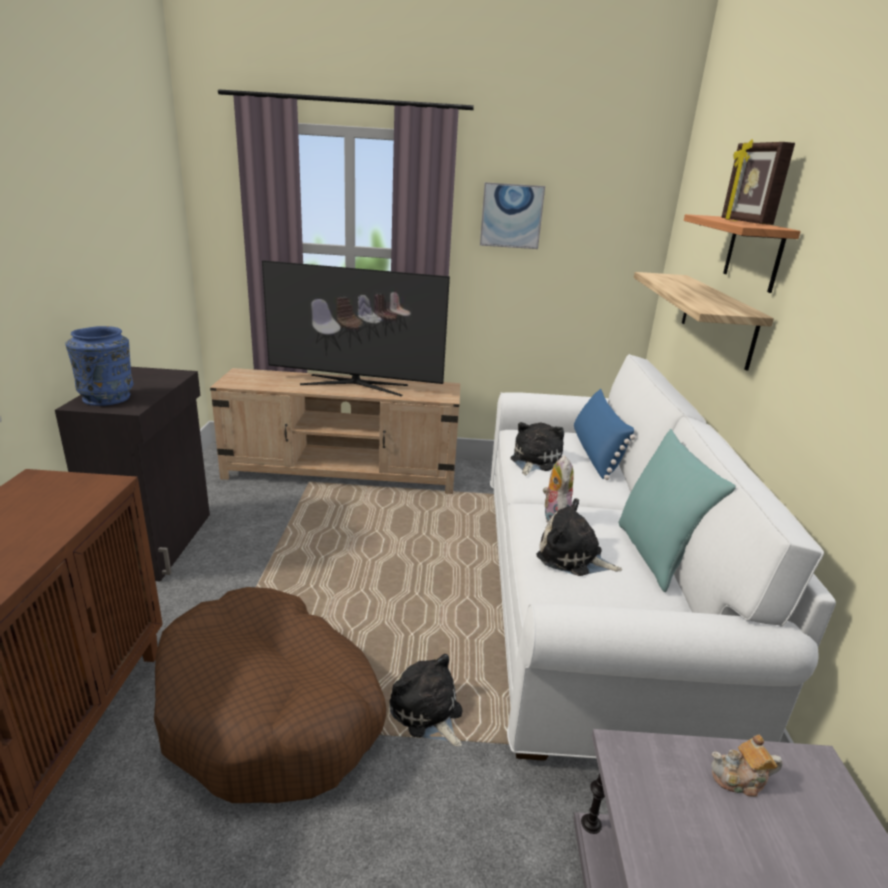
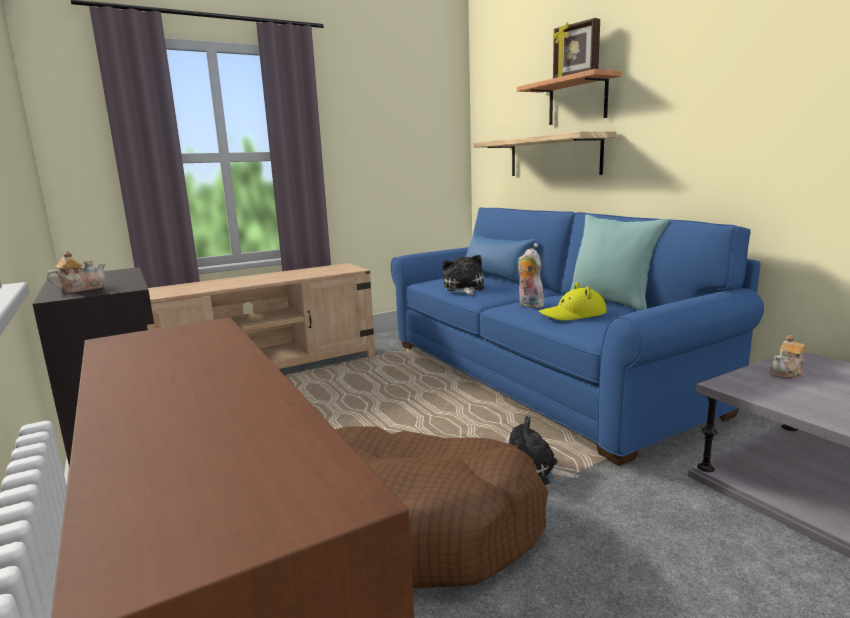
camera: 30 degrees left, 10 degrees down
blue vase [65,326,134,406] -> teapot [47,251,106,293]
television [262,260,450,396] -> none
picture [480,182,545,249] -> none
white sofa [490,354,836,761] -> blue sofa [391,207,764,466]
plush toy [536,498,622,576] -> yellow hat [539,282,607,321]

